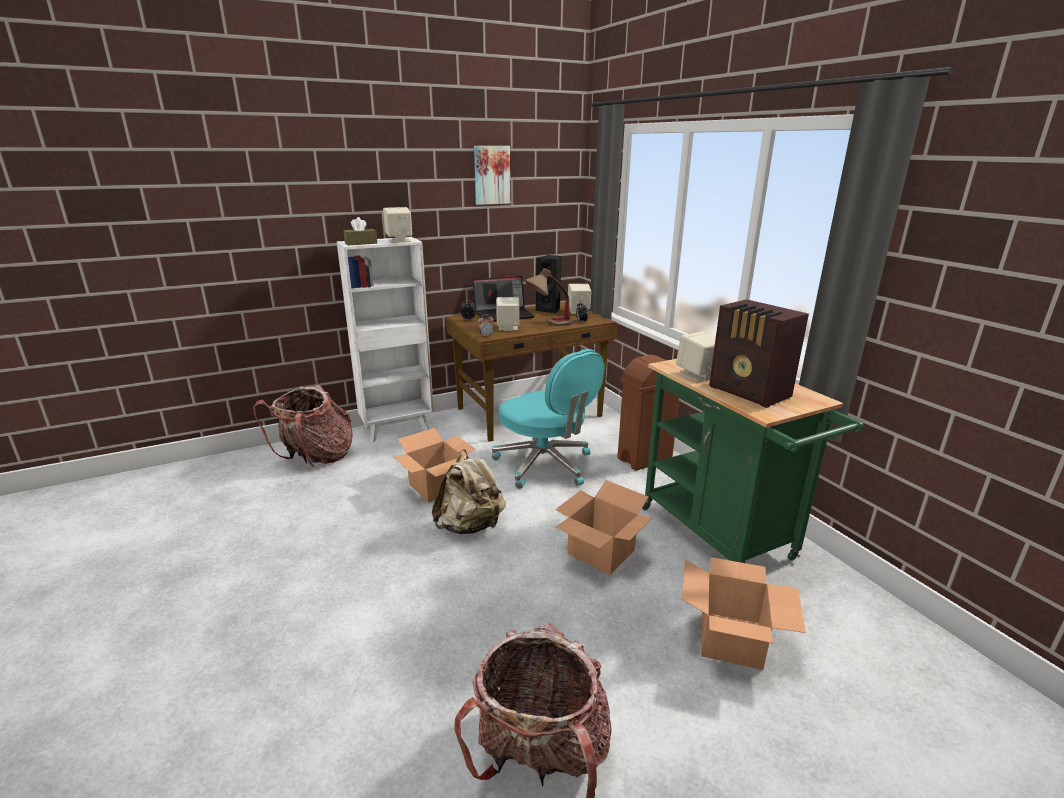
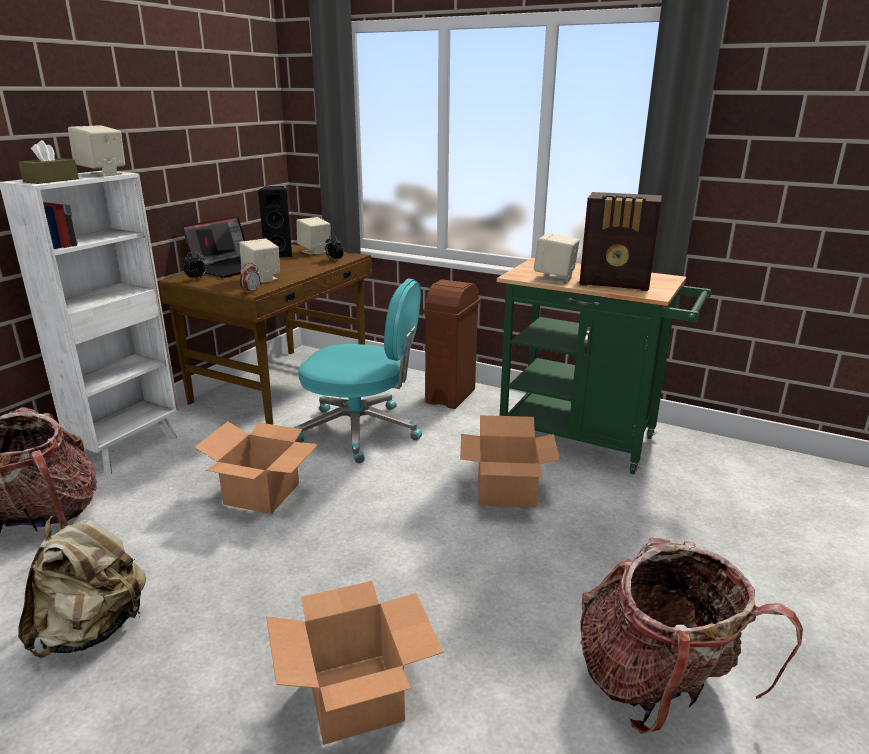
camera: 35 degrees left, 0 degrees up
beige backpack [432,449,506,534] -> beige backpack moved to [18,515,146,658]
picture [474,146,510,205] -> none
table lamp [524,268,574,326] -> none
cardboard box [682,557,806,670] -> cardboard box moved to [266,581,443,745]

